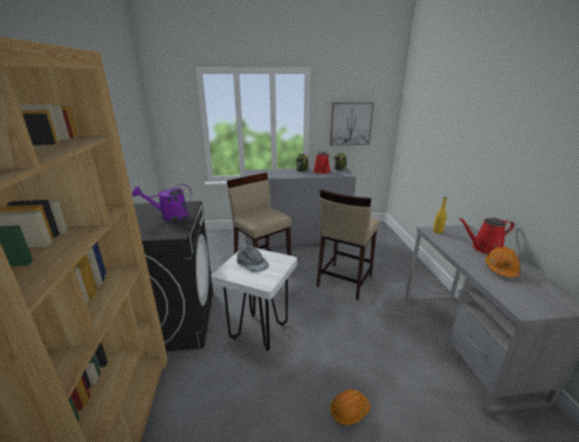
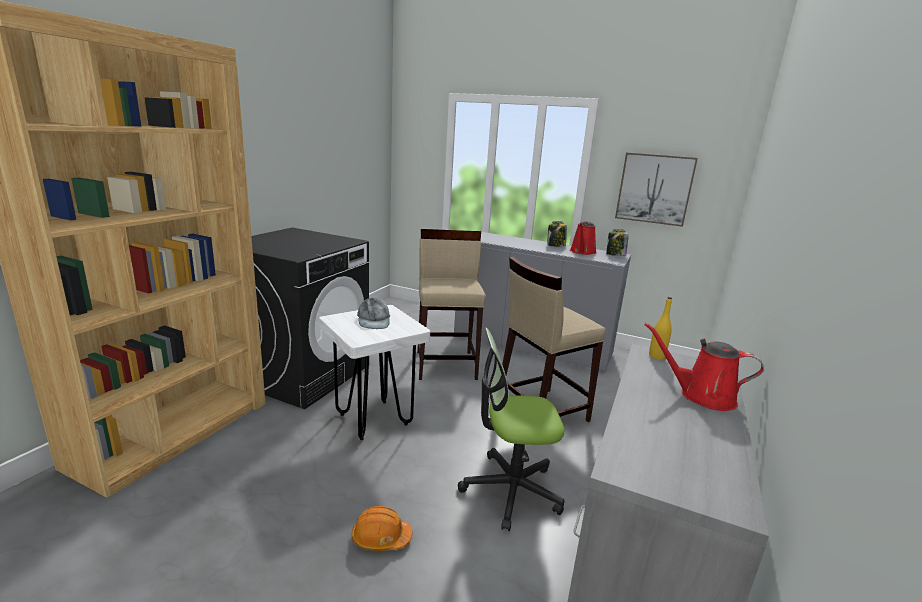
camera: 30 degrees right, 5 degrees down
purple watering can [132,184,192,221] -> none
orange hard hat [485,247,521,277] -> none
none -> office chair [458,327,565,531]

